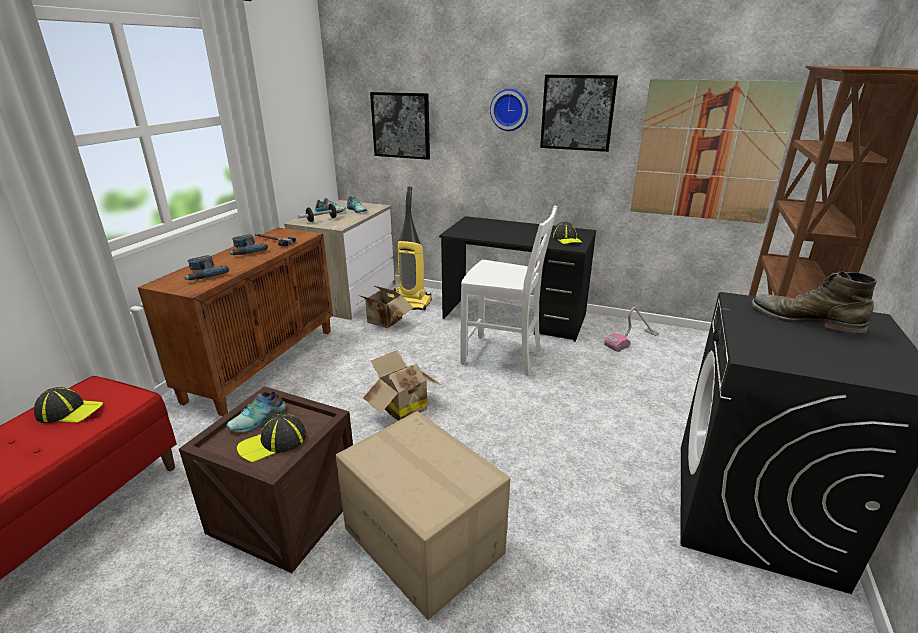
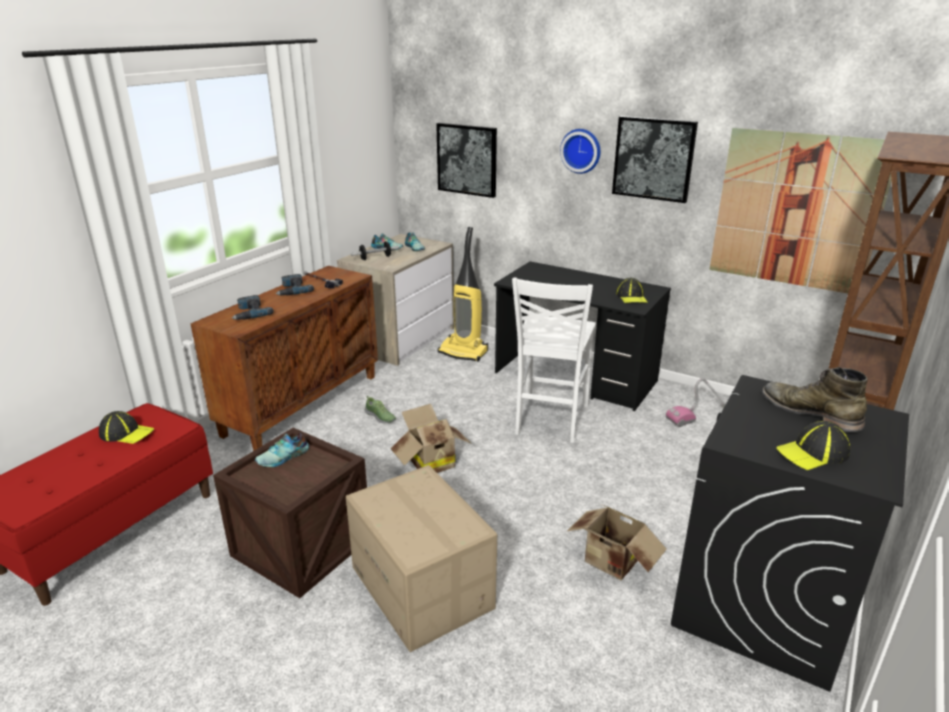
camera: 10 degrees right, 0 degrees up
cap [237,413,306,462] -> cap moved to [776,421,850,470]
cardboard box [356,285,414,328] -> cardboard box moved to [566,505,667,580]
white chair [460,205,558,376] -> white chair turned 75 degrees clockwise [512,277,596,443]
none -> shoe [365,396,396,423]

